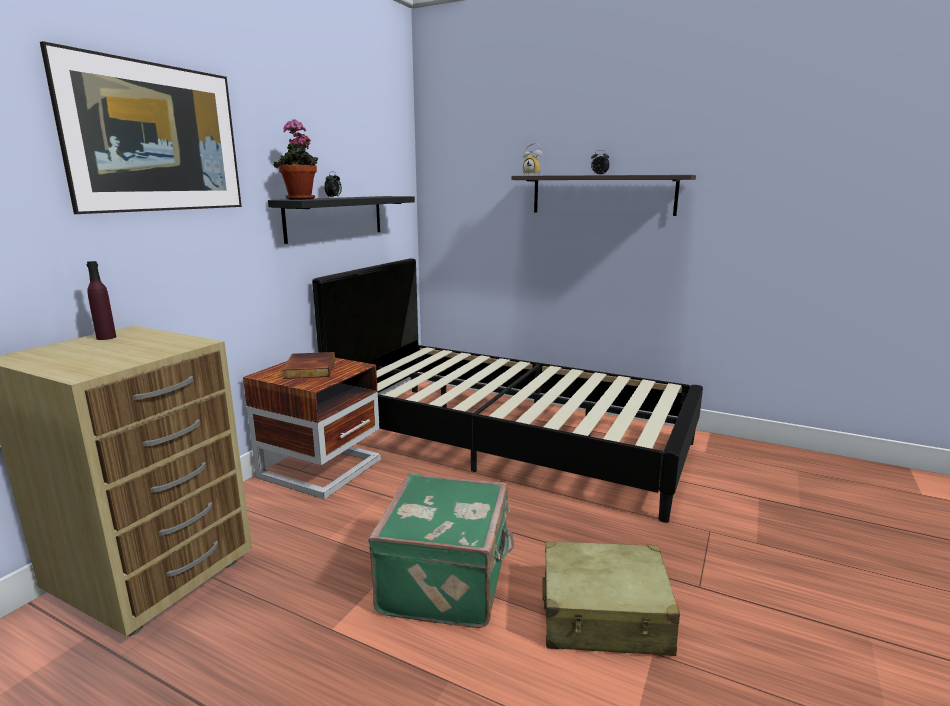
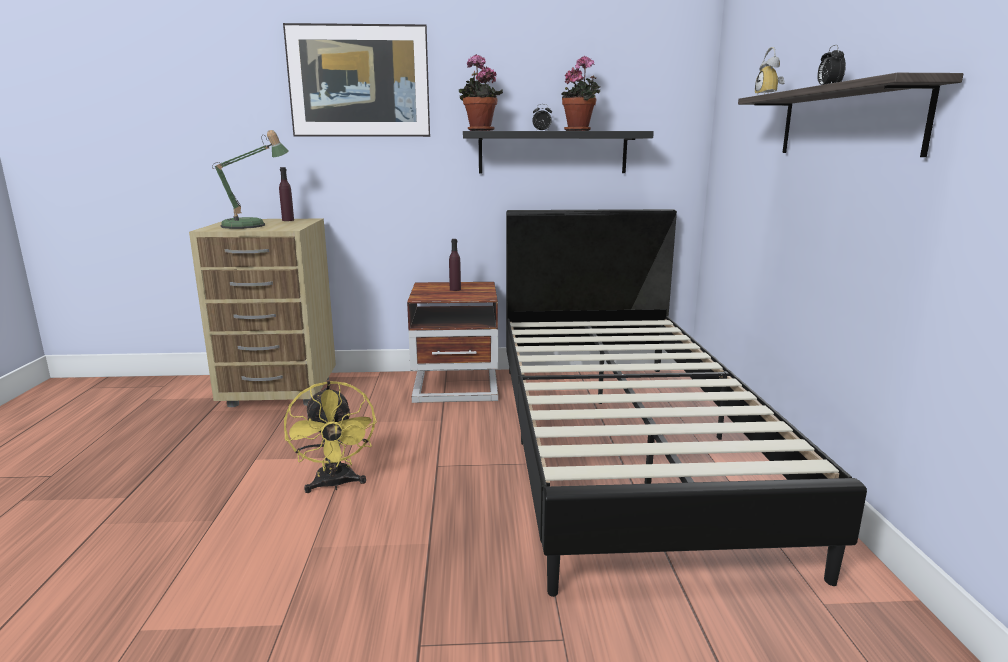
camera: 60 degrees right, 0 degrees up
book [282,352,335,379] -> purple bottle [449,239,461,291]
green suitcase [368,473,514,628] -> yellow fan [284,381,377,493]
beige suitcase [542,541,680,656] -> none
none -> table lamp [212,130,289,229]
none -> potted plant [561,56,601,131]

